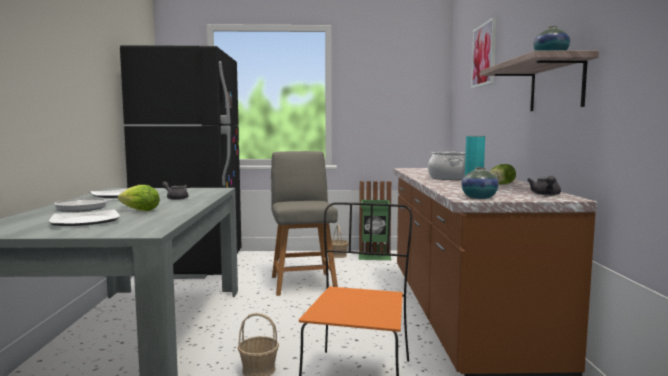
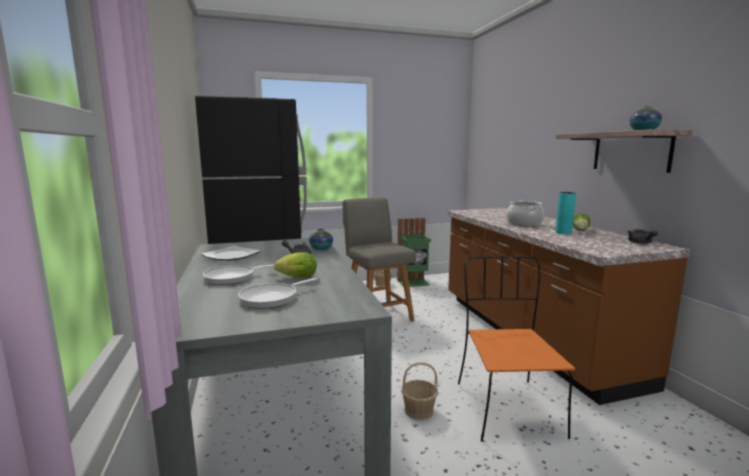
camera: 15 degrees left, 5 degrees up
plate [49,209,120,226] -> frying pan [238,278,317,308]
vase [461,167,499,199] -> vase moved to [309,229,333,250]
picture [471,17,497,89] -> none

